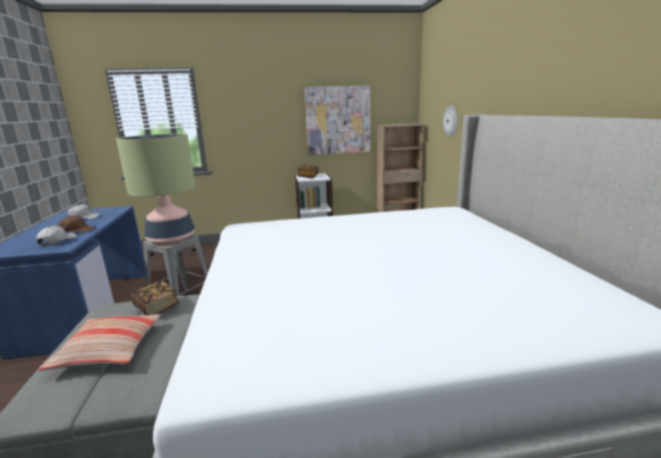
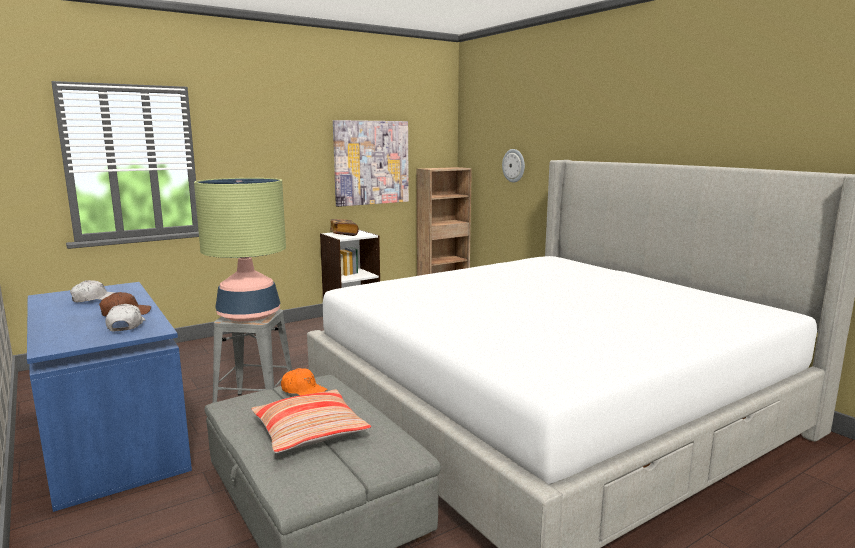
camera: 25 degrees left, 5 degrees down
book [131,280,180,315] -> orange cap [281,368,328,395]

